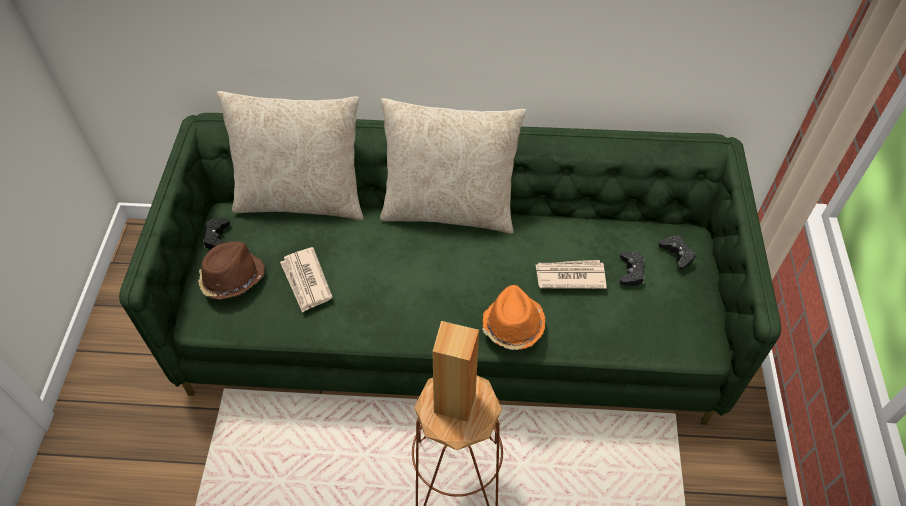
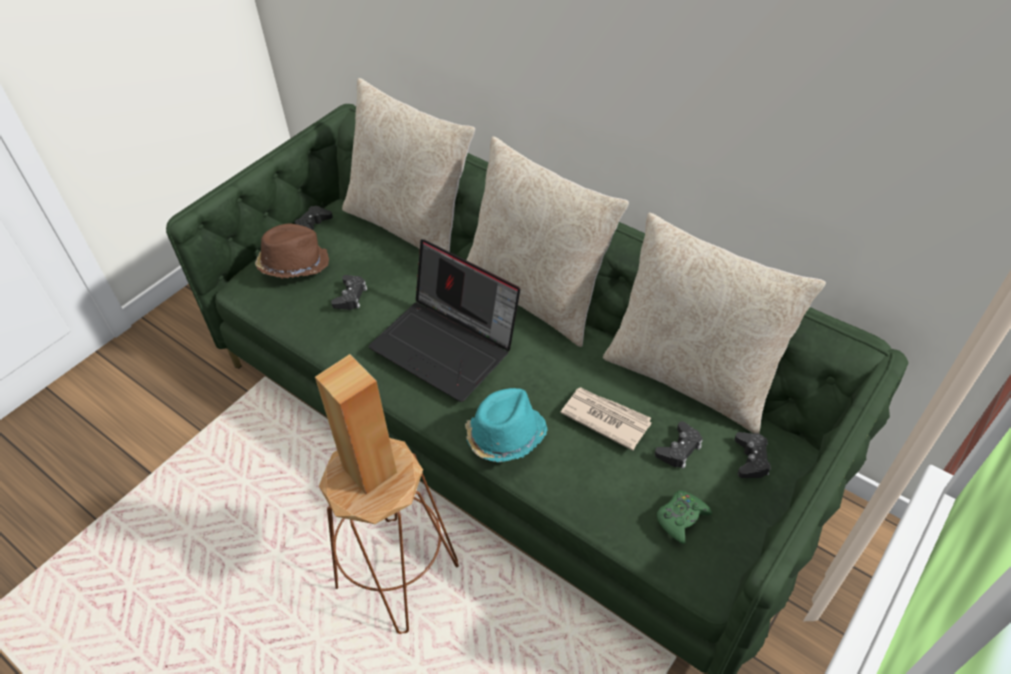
camera: 35 degrees right, 5 degrees down
newspaper [280,247,333,313] -> black game controller [331,275,367,310]
orange hat [482,285,545,350] -> turquoise hat [465,388,548,462]
none -> laptop [368,239,520,402]
none -> beige pillow [603,213,826,434]
none -> green game controller [657,490,712,544]

